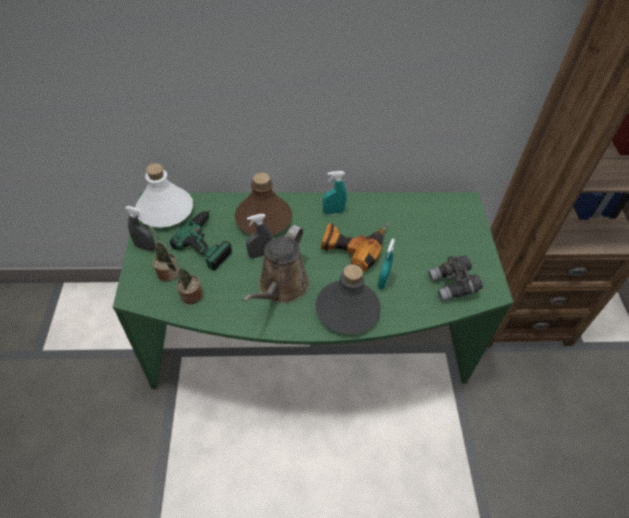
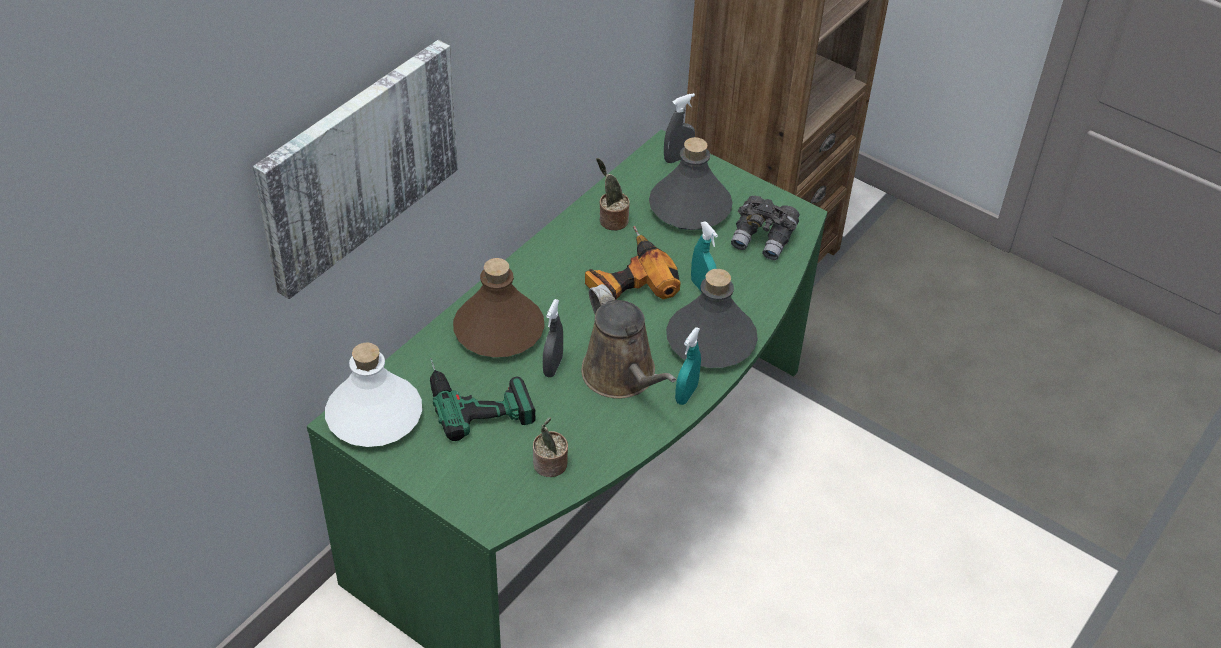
camera: 50 degrees left, 5 degrees down
grey spray bottle [125,206,155,252] -> grey spray bottle moved to [664,93,695,163]
potted plant [147,225,178,282] -> potted plant moved to [596,158,630,230]
turquoise spray bottle [323,171,347,214] -> turquoise spray bottle moved to [675,327,701,405]
none -> picture [253,40,458,299]
none -> grey bottle [649,137,733,230]

